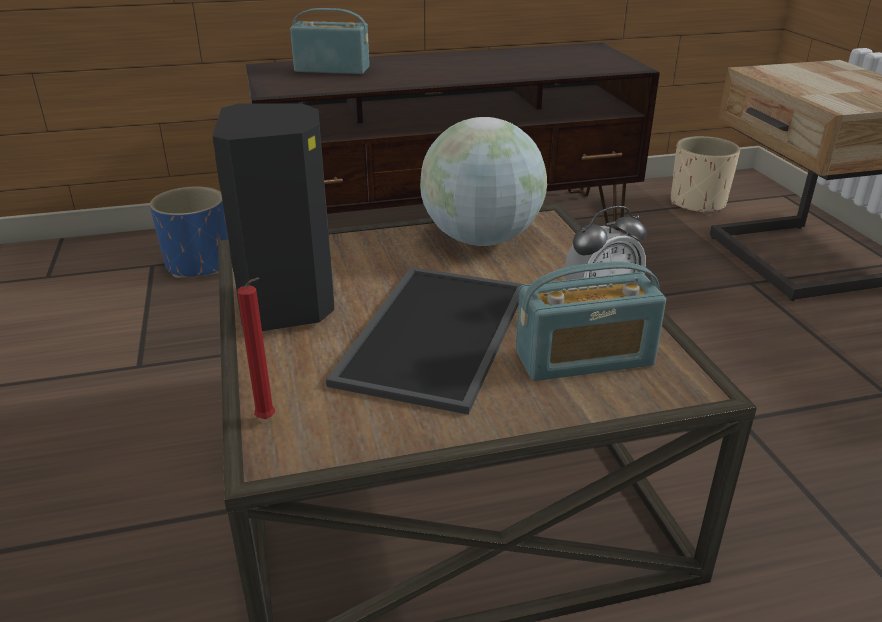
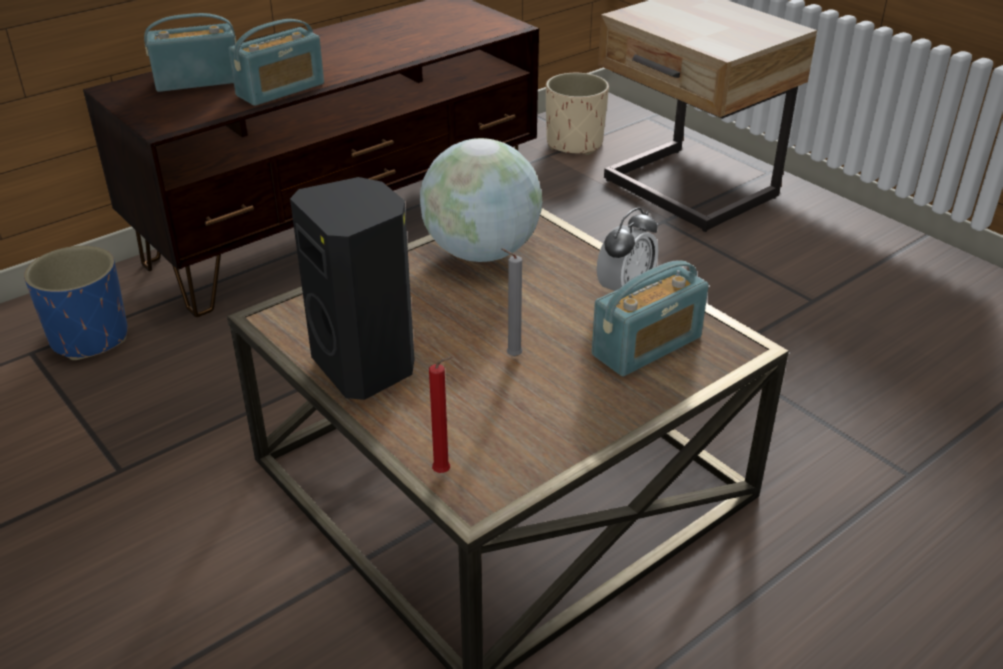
camera: 25 degrees left, 5 degrees up
tray [326,267,525,415] -> grey candle [501,249,522,357]
none -> radio [228,19,324,106]

